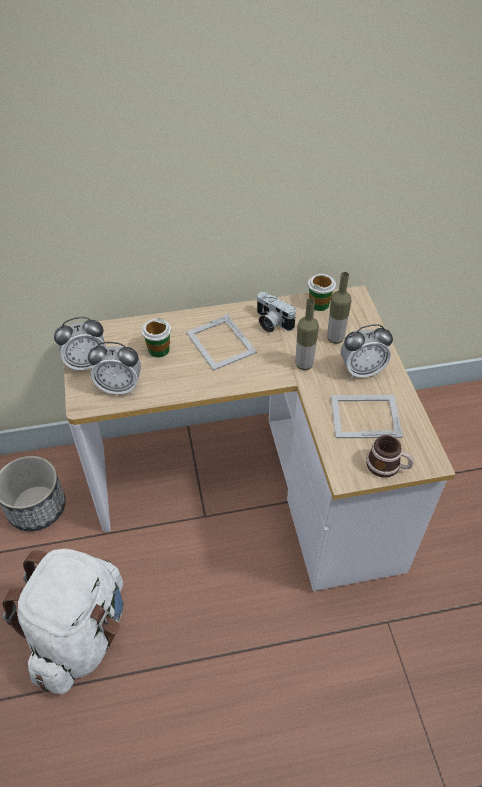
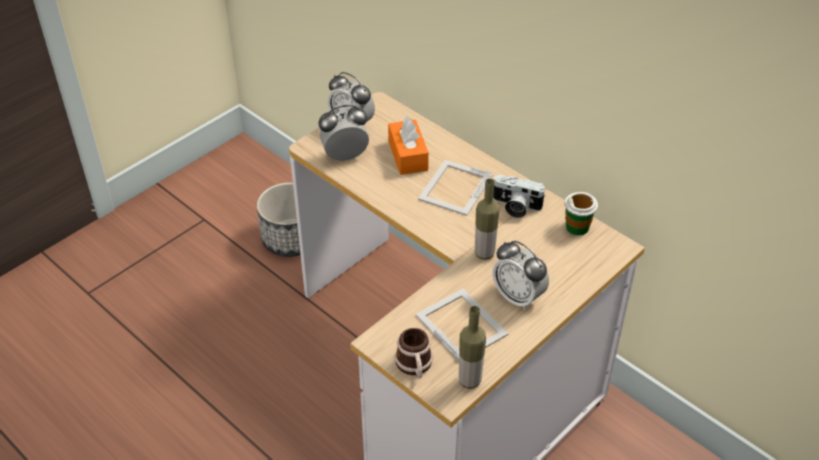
camera: 55 degrees right, 5 degrees down
white backpack [2,549,124,694] -> none
alarm clock [88,342,141,395] -> alarm clock turned 105 degrees clockwise [319,105,369,161]
cup [141,318,171,358] -> orange tissue box [388,116,429,175]
camera [257,292,296,333] -> camera turned 75 degrees counterclockwise [493,175,546,218]
bottle [327,272,351,344] -> bottle moved to [459,306,486,389]

